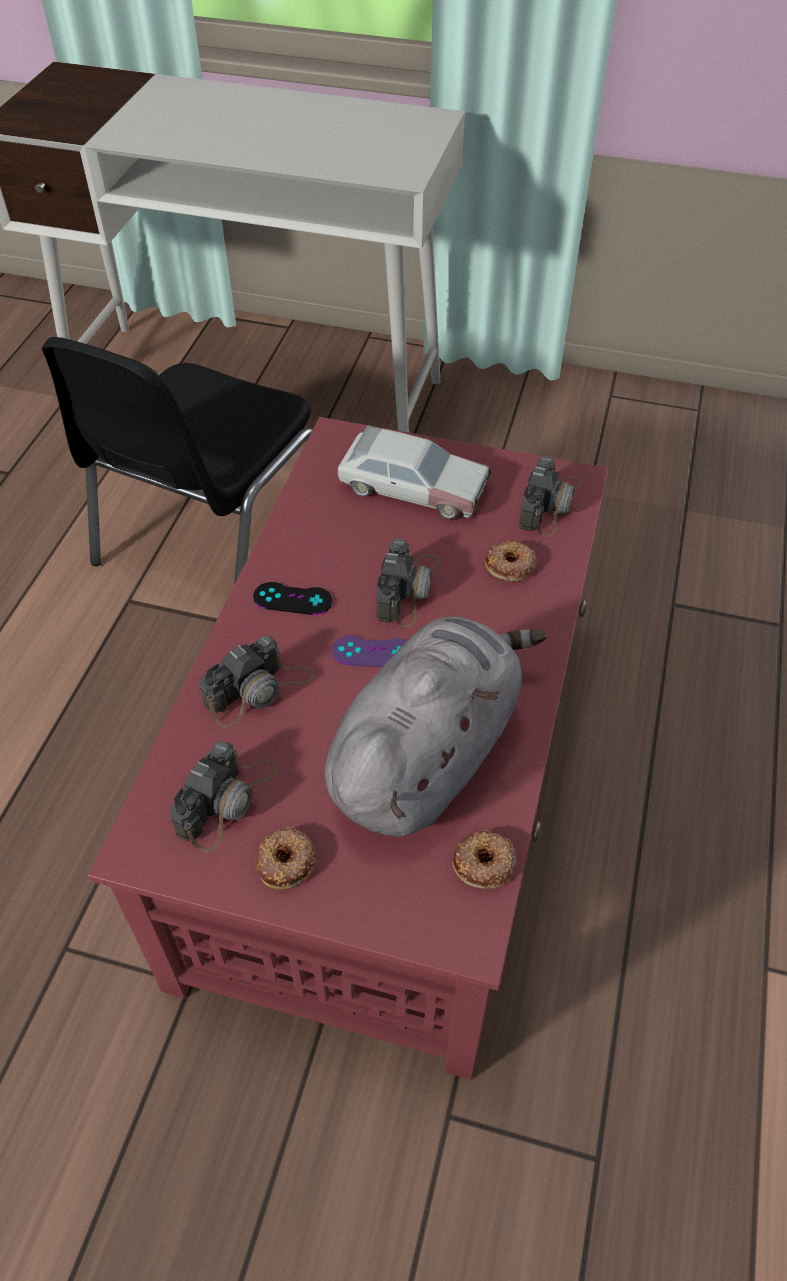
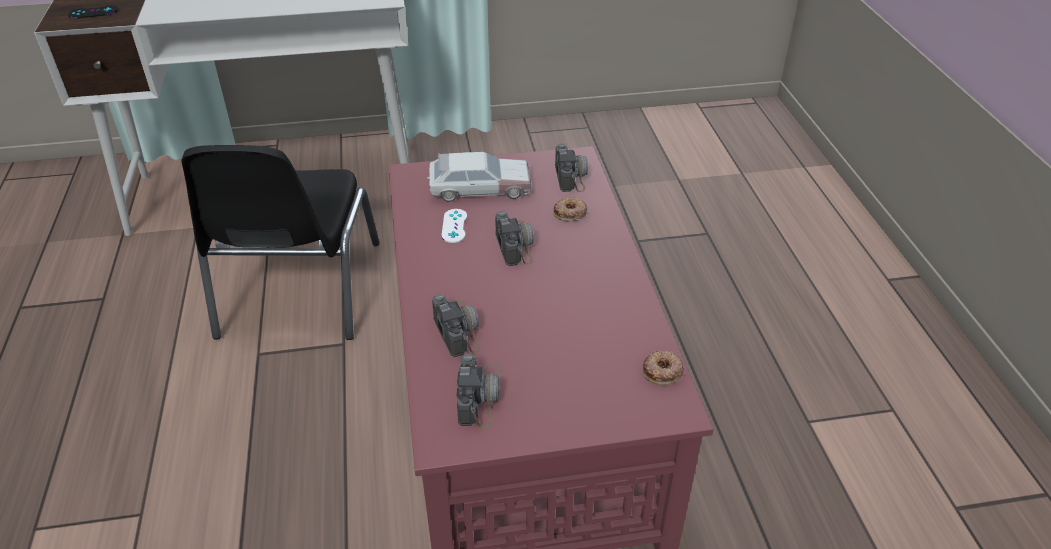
camera: 25 degrees left, 10 degrees down
camera [199,636,314,727] -> camera turned 45 degrees counterclockwise [432,294,480,357]
black game controller [253,582,332,615] -> black game controller moved to [68,6,118,19]
donut [255,827,316,890] -> none
grey plush toy [325,617,547,837] -> none
purple game controller [332,635,407,667] -> none
none -> white game controller [441,209,467,243]

